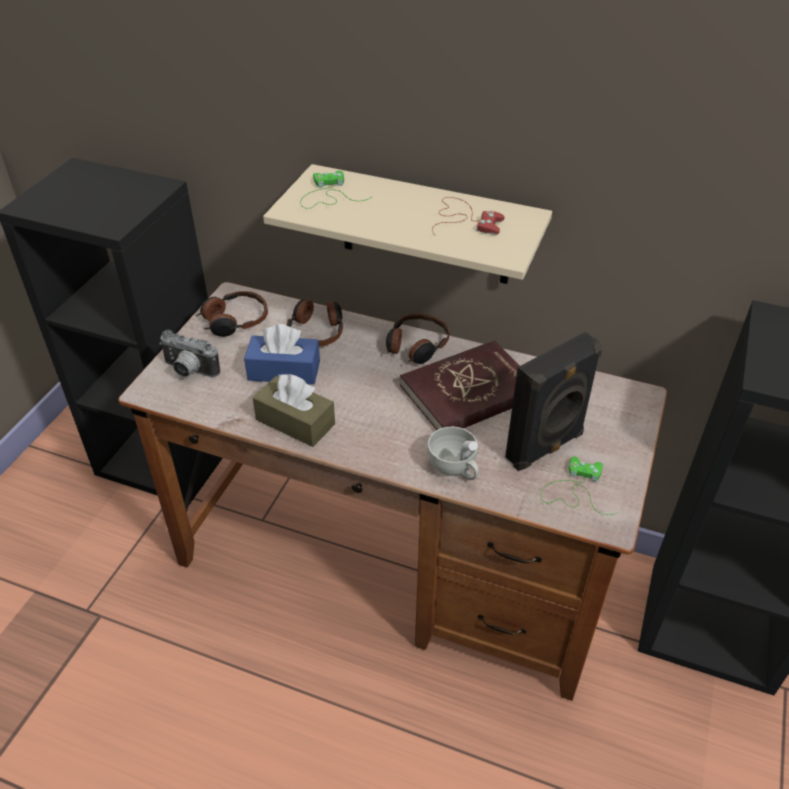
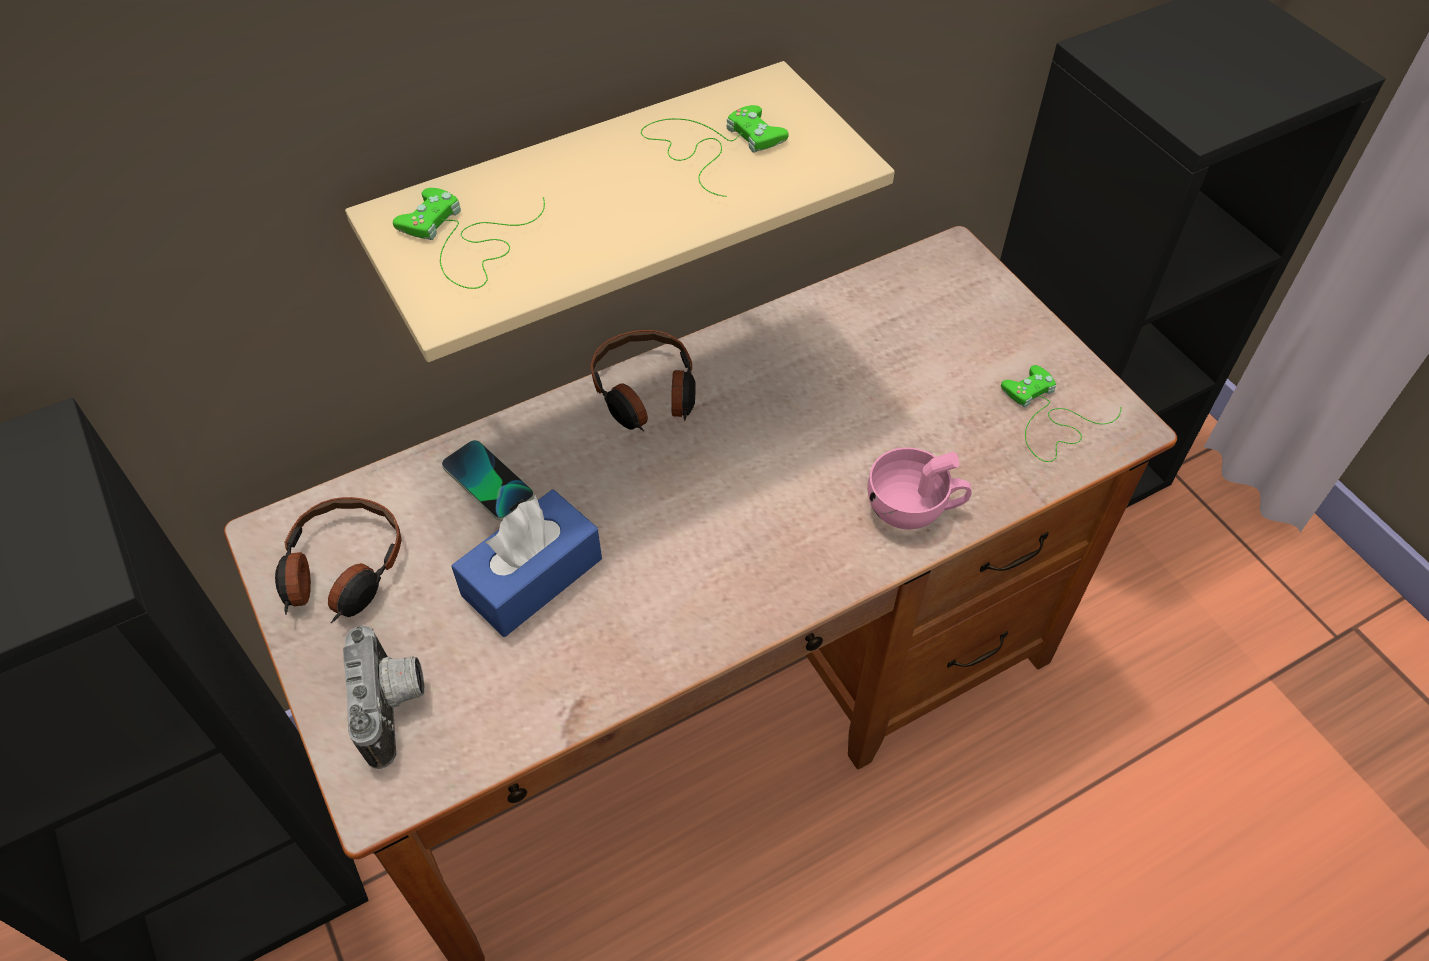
camera: 50 degrees left, 10 degrees up
camera [159,330,220,377] -> camera turned 75 degrees counterclockwise [343,626,425,769]
brown tissue box [252,374,335,447] -> none
headphones [287,299,343,347] -> phone [442,440,534,521]
red book [400,340,520,430] -> none
white cup [427,427,479,480] -> pink cup [868,447,972,529]
red game controller [432,197,505,236] -> green game controller [641,105,789,197]
black speaker [505,332,603,471] -> none

